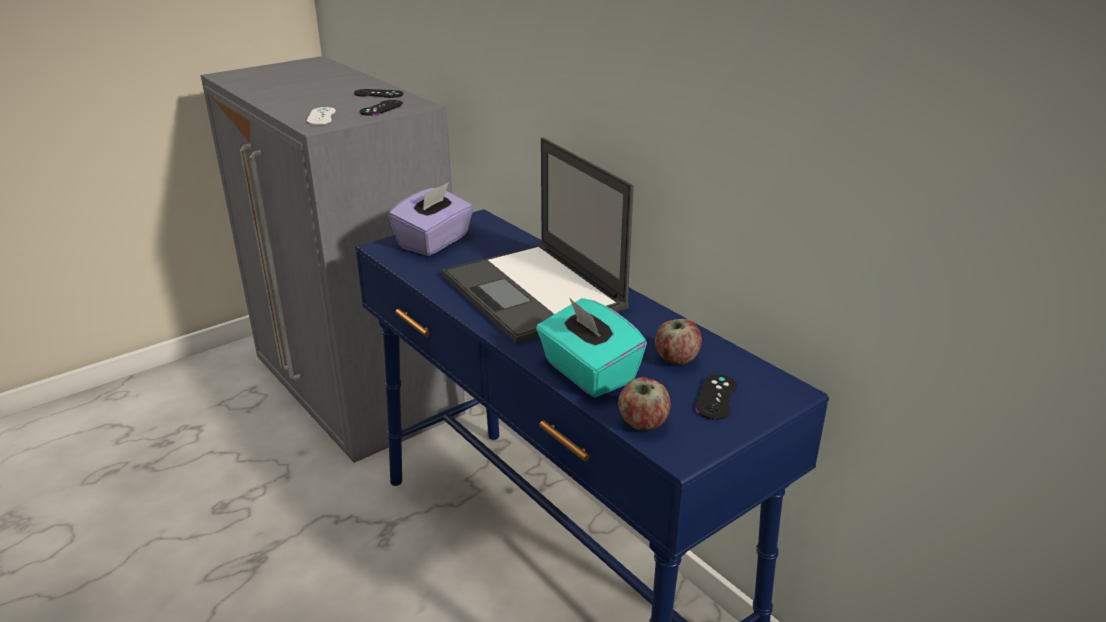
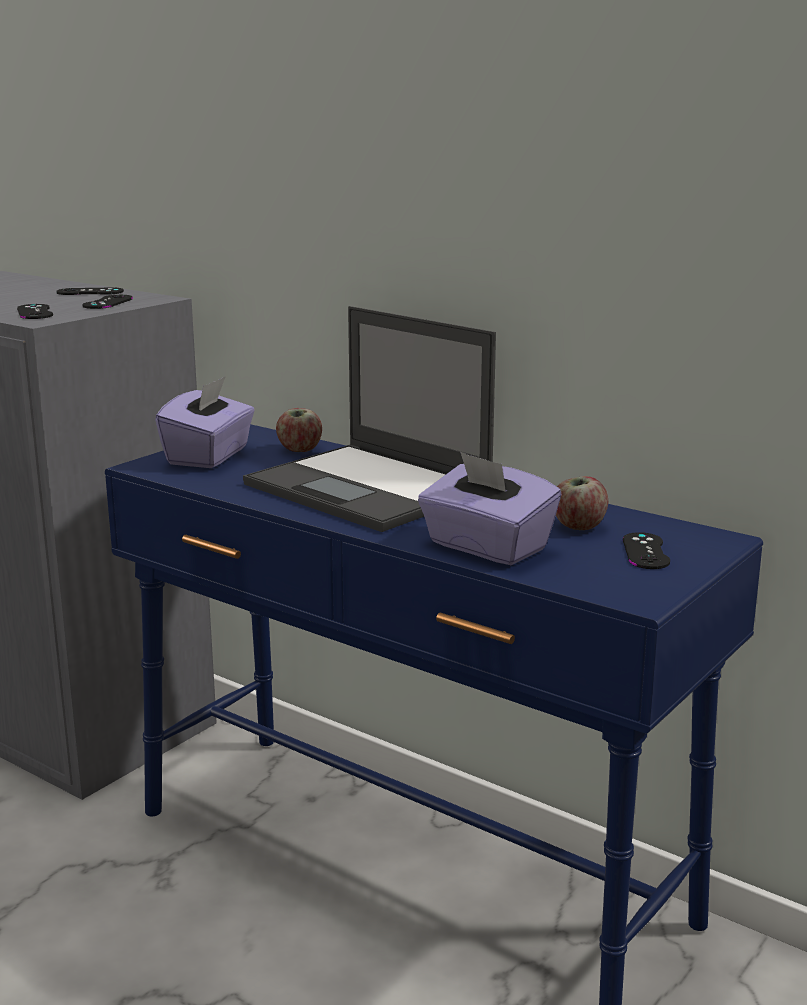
camera: 15 degrees left, 10 degrees down
white game controller [307,107,336,125] -> black game controller [17,304,53,319]
turquoise tissue box [536,297,647,398] -> purple tissue box [418,451,561,565]
apple [618,377,670,430] -> apple moved to [276,408,322,452]

